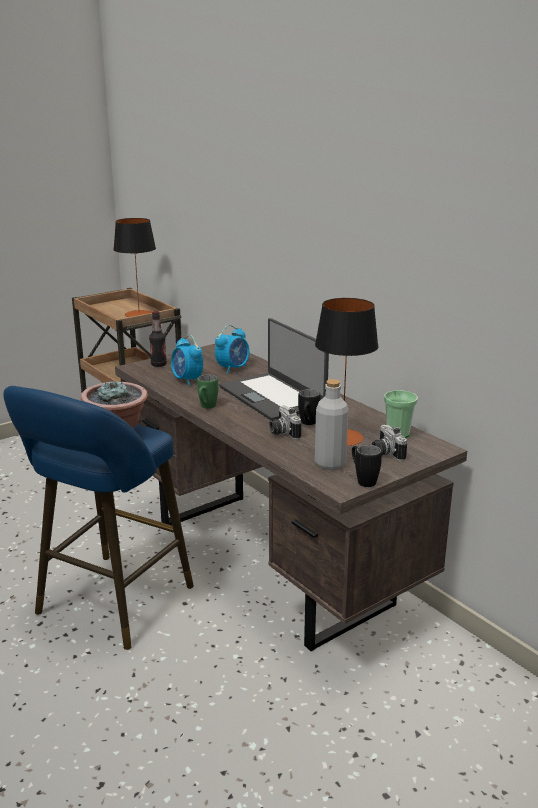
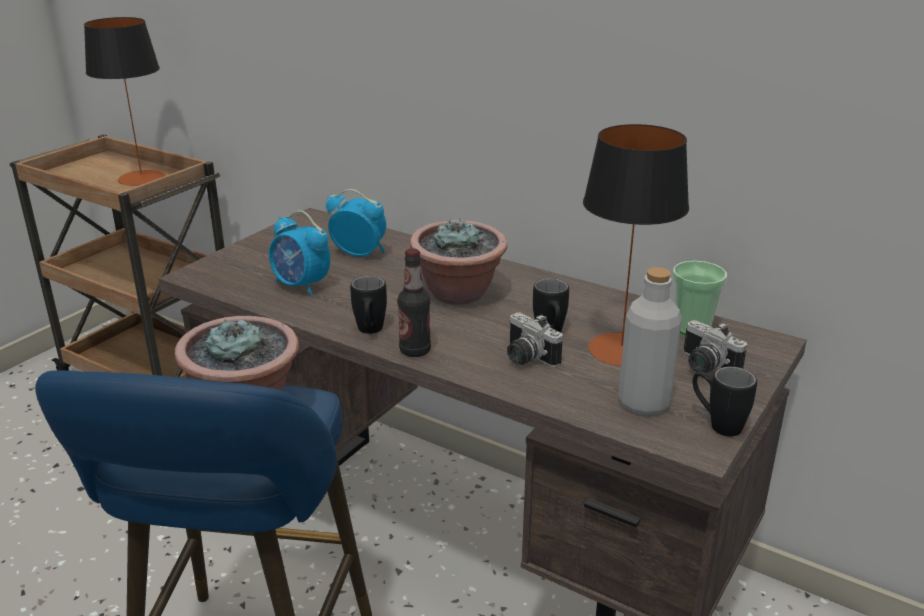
camera: 20 degrees left, 5 degrees up
bottle [149,311,167,367] -> bottle moved to [397,248,431,357]
green mug [197,374,218,408] -> black mug [350,276,387,334]
alarm clock [215,325,249,374] -> alarm clock turned 90 degrees counterclockwise [326,189,386,257]
laptop [219,318,329,421] -> potted plant [410,218,508,305]

